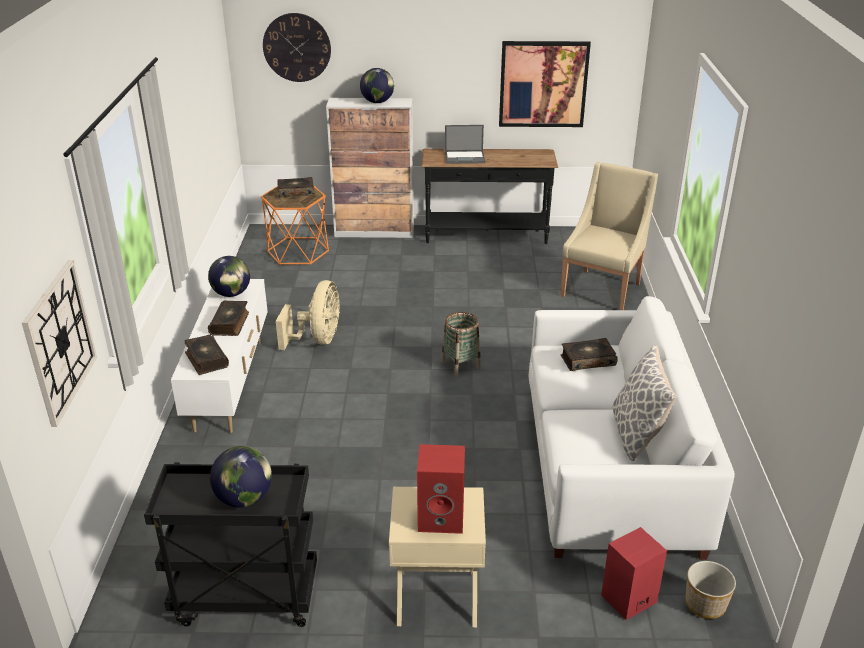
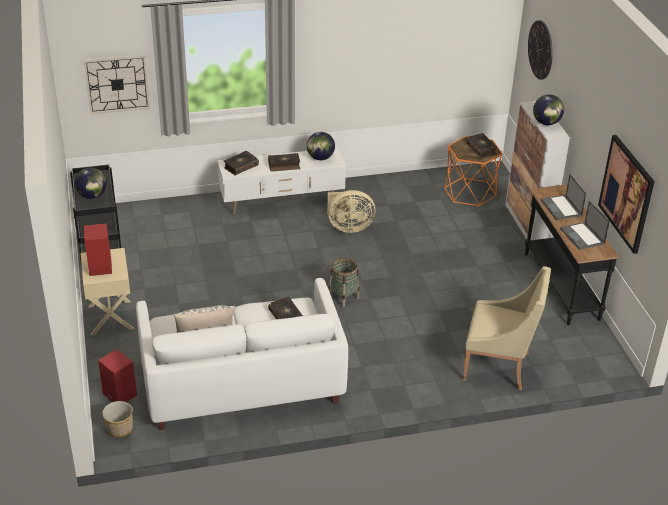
camera: 75 degrees right, 5 degrees up
none -> laptop [560,201,610,250]

